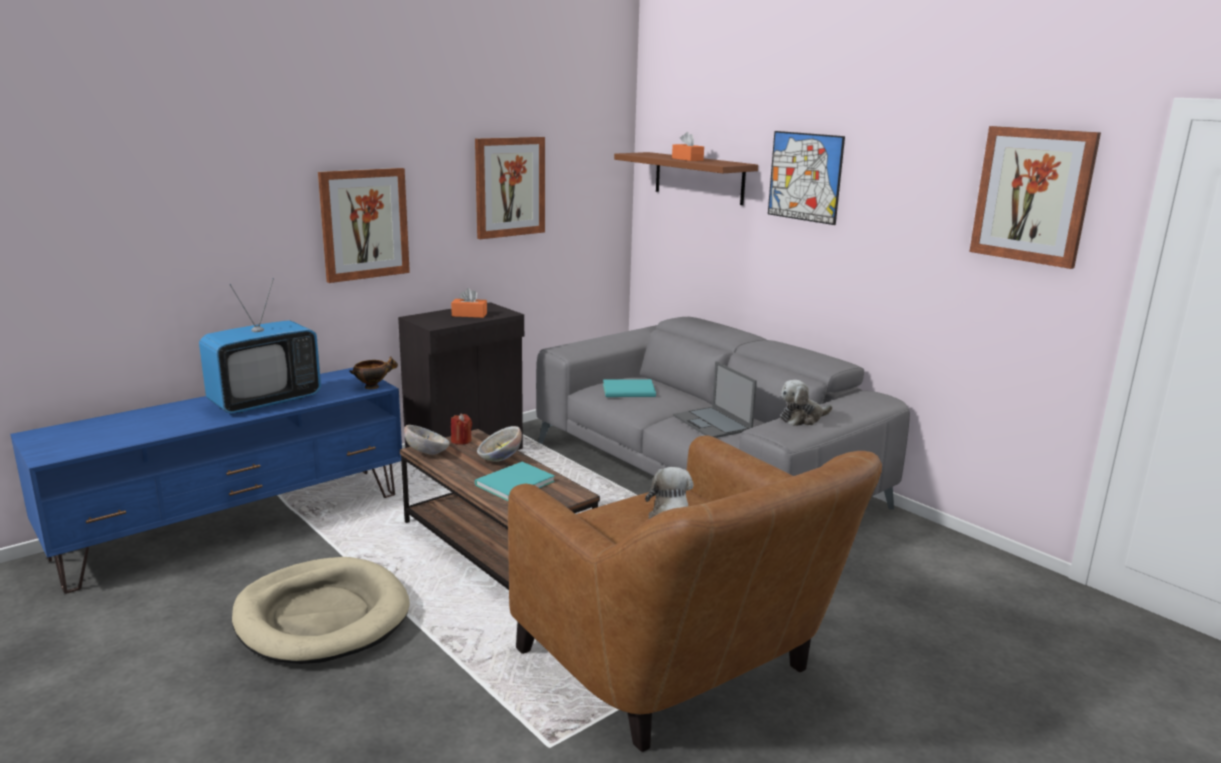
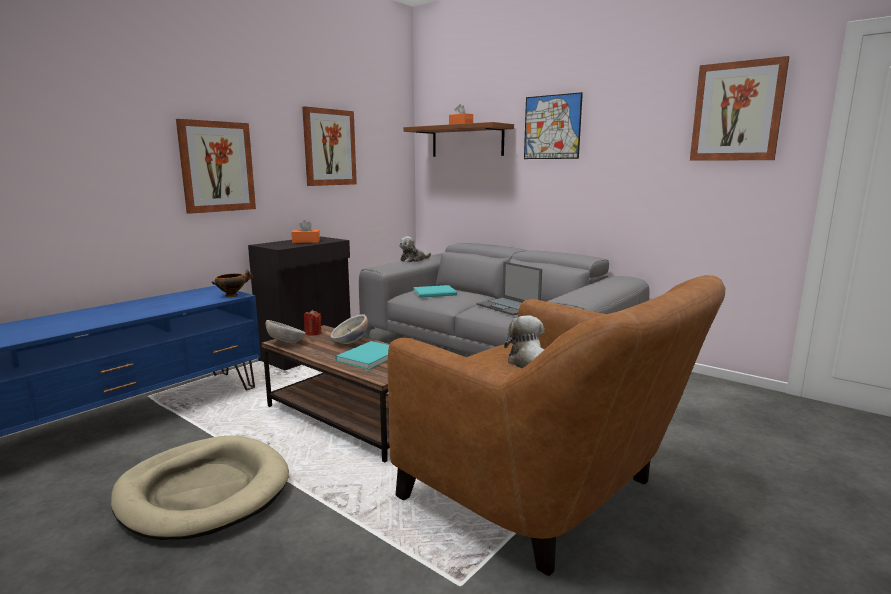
camera: 10 degrees left, 5 degrees down
television [199,278,321,413] -> none
plush toy [780,380,832,426] -> plush toy moved to [399,236,431,262]

